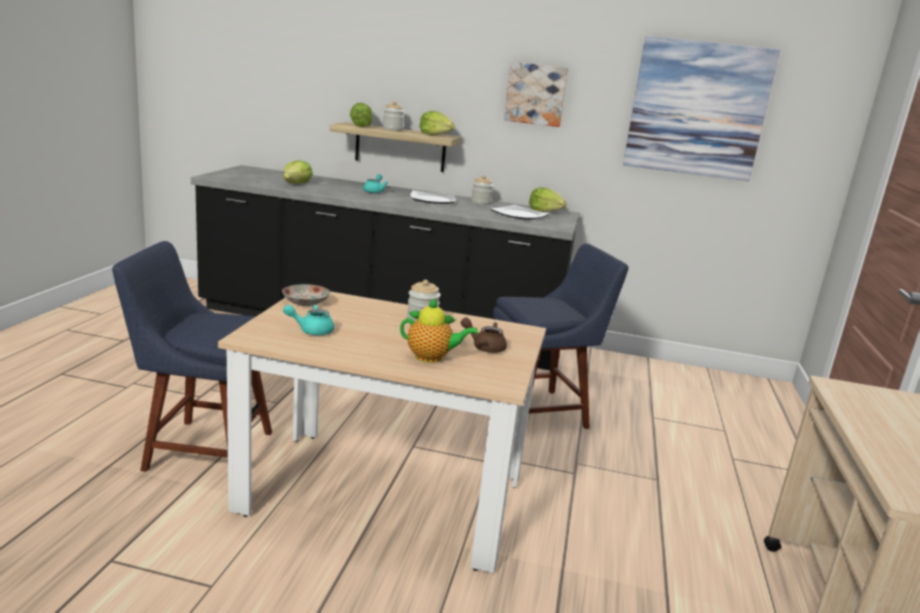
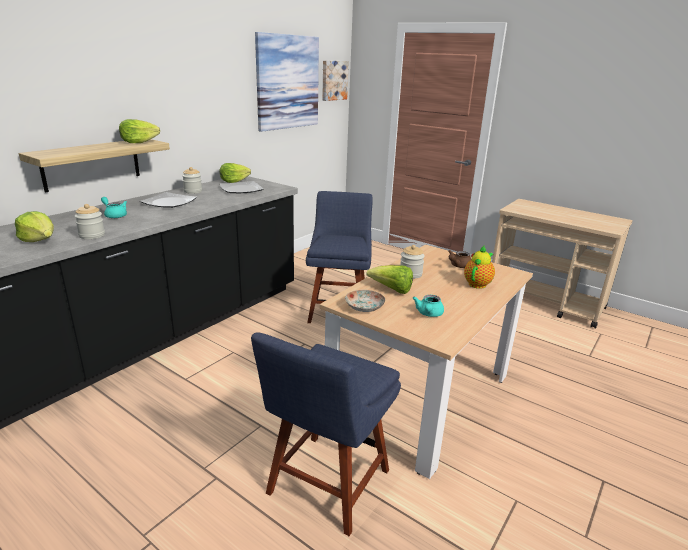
camera: 65 degrees left, 5 degrees up
lettuce [350,102,373,127] -> lettuce moved to [366,265,413,294]
jar [383,101,404,131] -> jar moved to [75,204,105,239]
picture [504,62,568,127] -> picture moved to [322,61,349,101]

